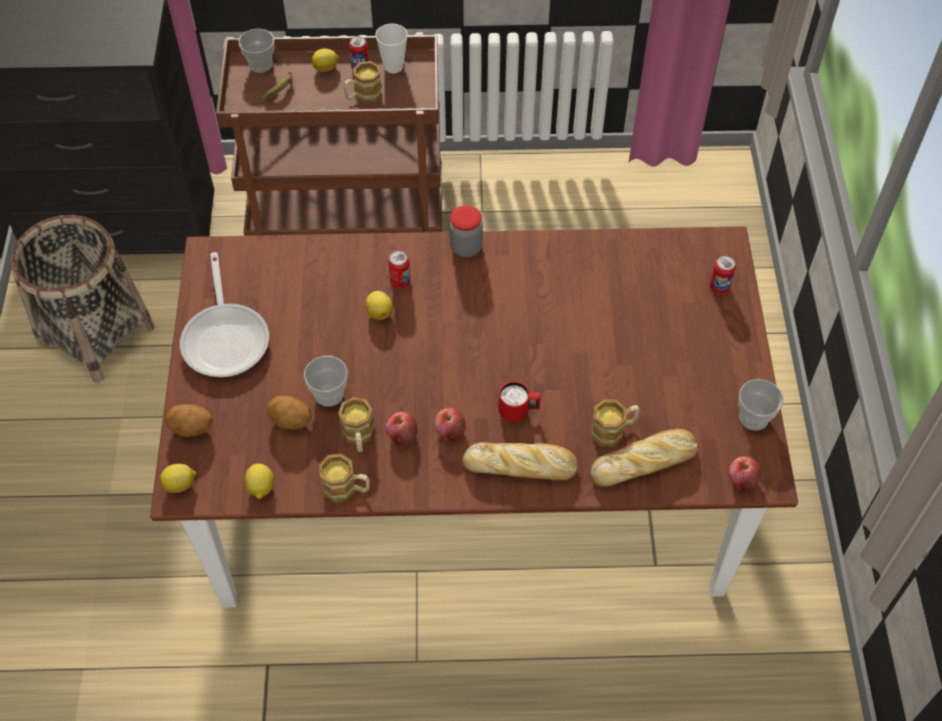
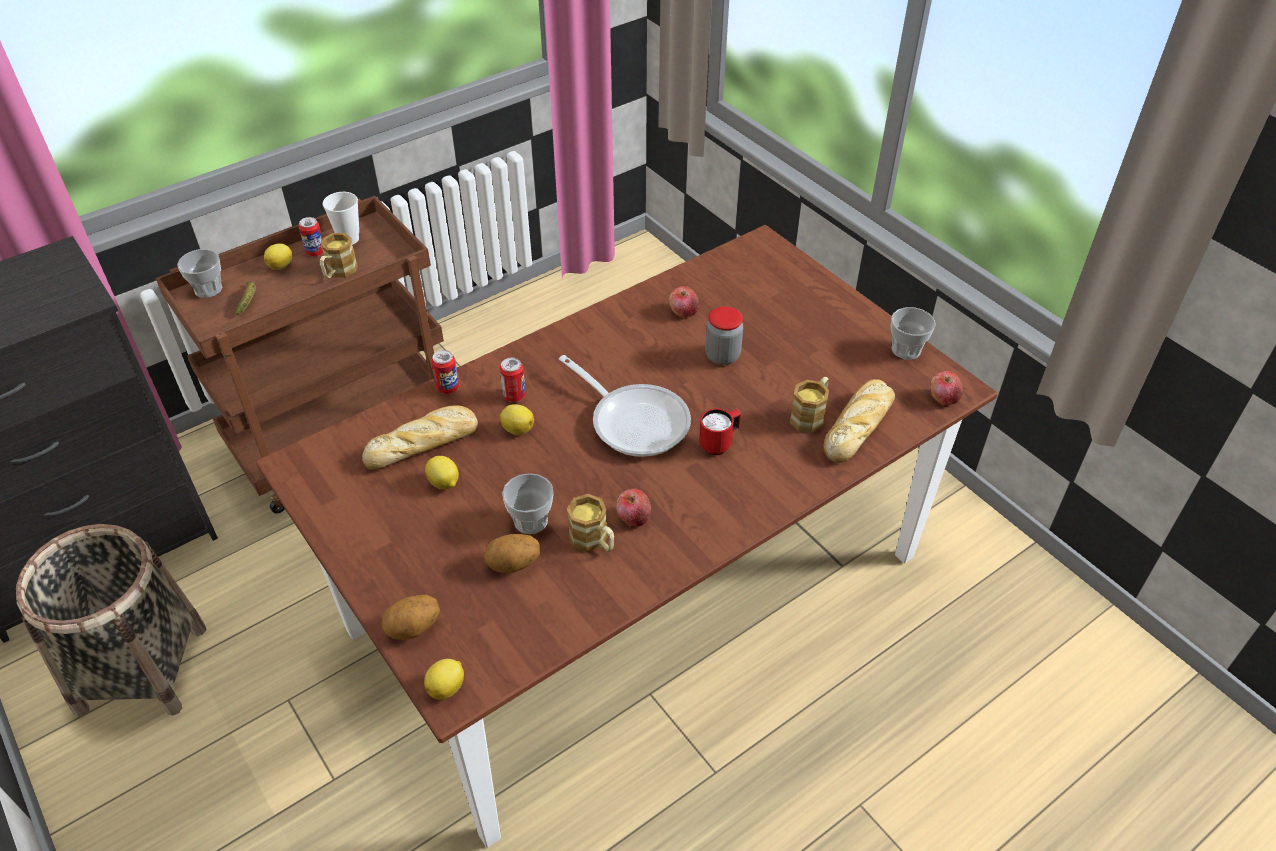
camera: 35 degrees left, 10 degrees down
frying pan [180,252,269,377] -> frying pan moved to [559,355,691,457]
lemon [245,464,274,499] -> lemon moved to [425,456,459,490]
mug [319,454,369,502] -> none
apple [435,408,466,441] -> apple moved to [669,286,699,319]
jar [449,205,483,257] -> jar moved to [705,306,743,365]
bread [462,442,578,480] -> bread moved to [362,405,478,470]
can [709,256,736,294] -> can moved to [431,350,459,394]

